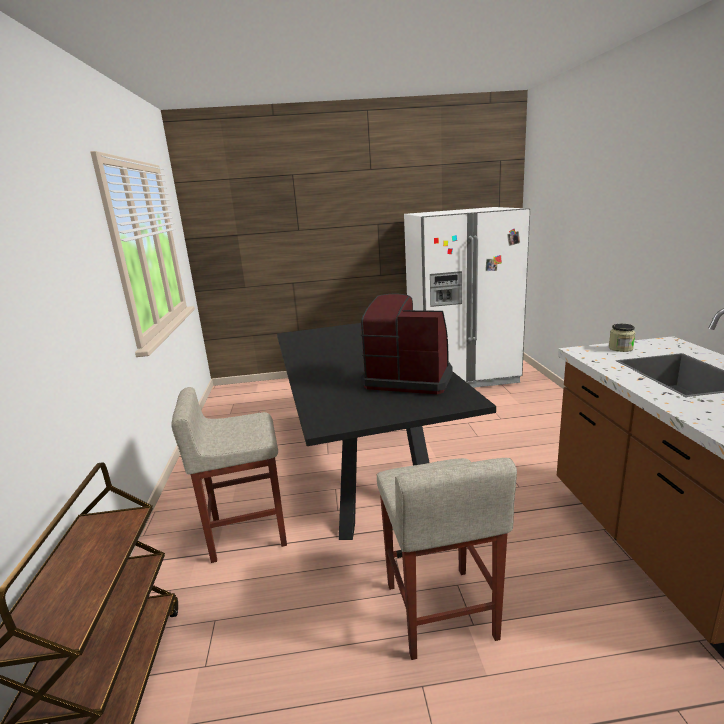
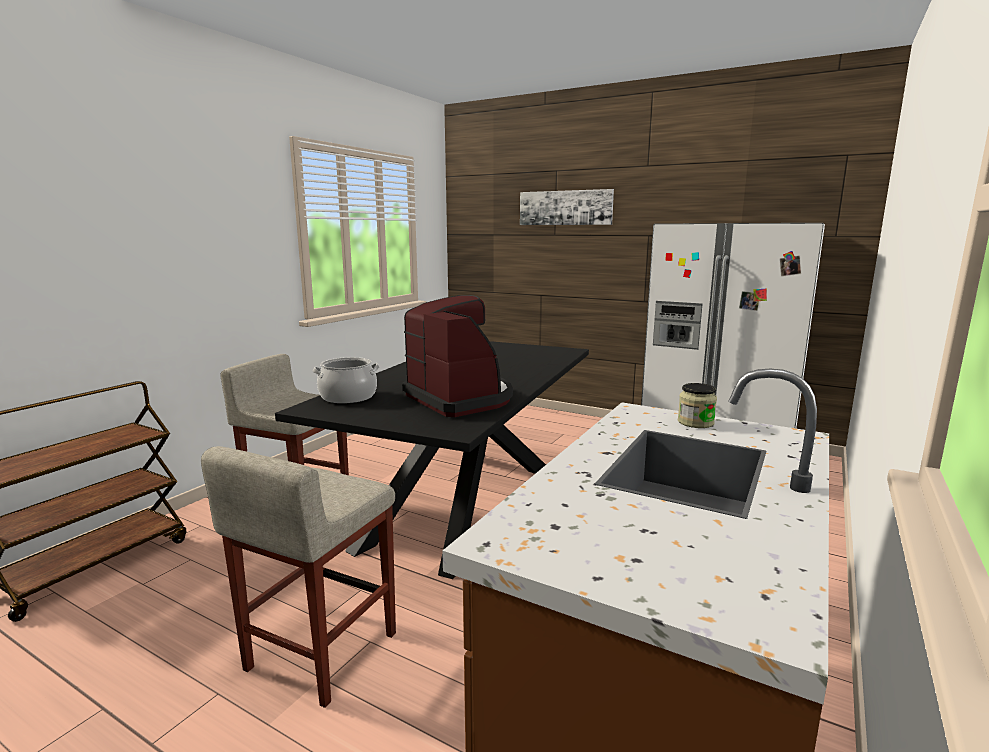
camera: 35 degrees right, 5 degrees down
none -> cooking pot [312,357,380,403]
none -> picture [520,189,614,225]

